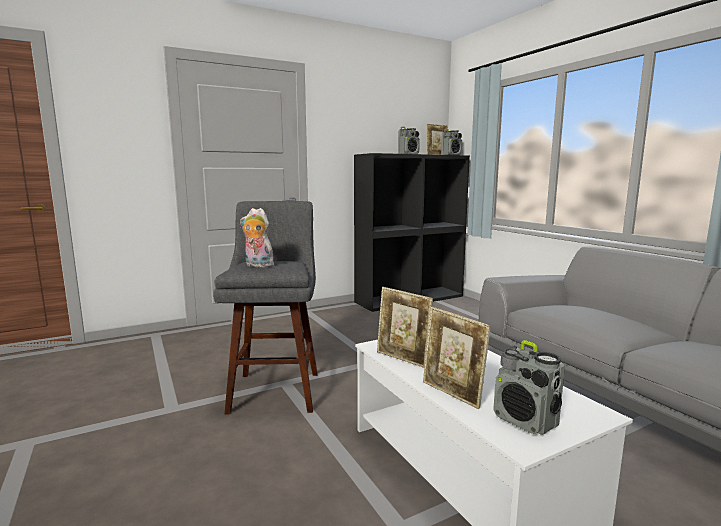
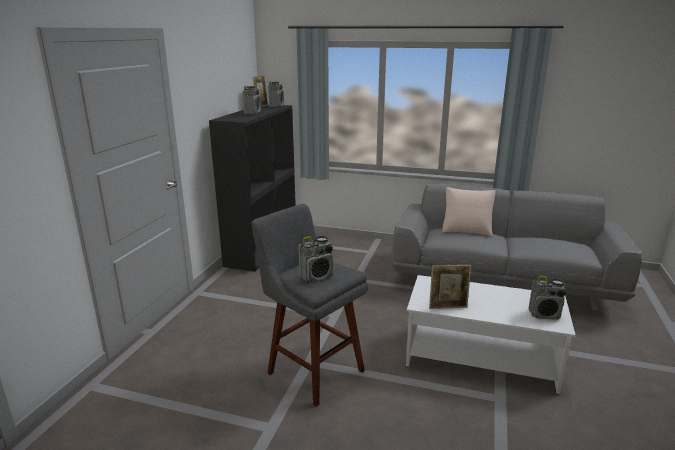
camera: 45 degrees left, 10 degrees up
plush toy [240,208,274,268] -> radio [298,236,333,283]
picture frame [423,307,491,409] -> none
none -> beige pillow [442,187,496,237]

